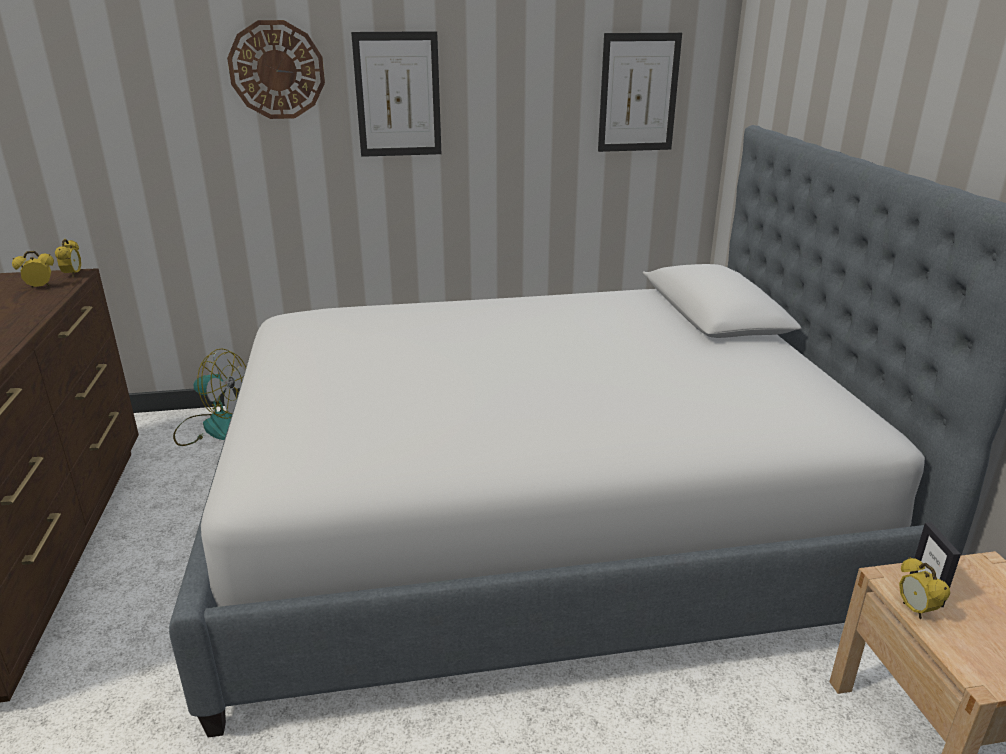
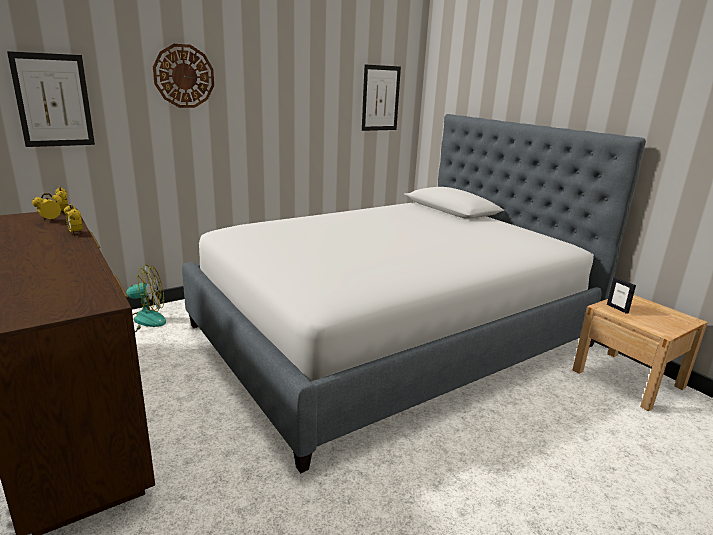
camera: 25 degrees left, 5 degrees down
picture [351,31,441,157] -> picture moved to [7,51,95,147]
alarm clock [899,557,950,619] -> alarm clock moved to [64,204,83,235]

